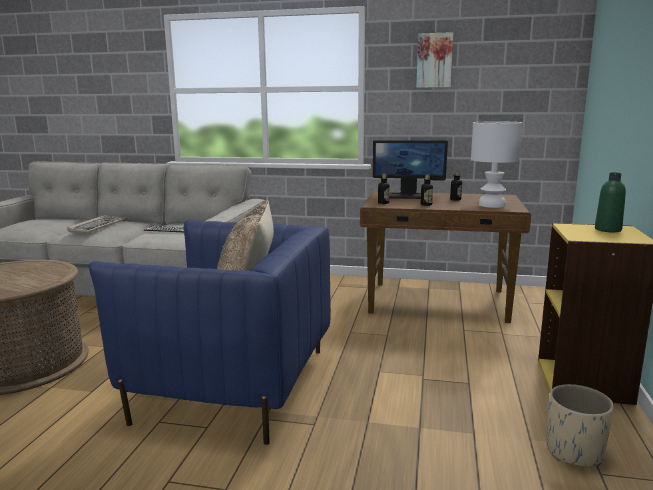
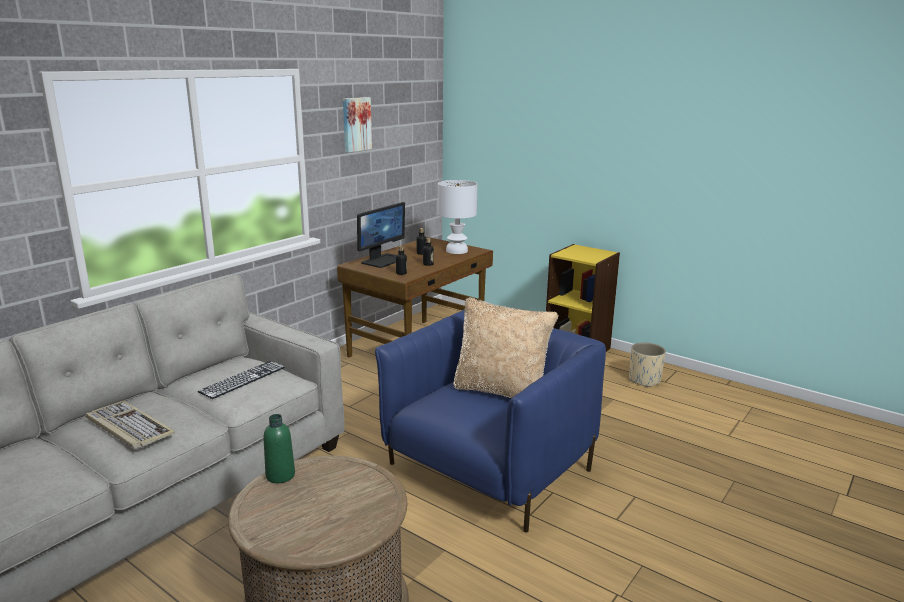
camera: 65 degrees left, 5 degrees up
green bottle [595,172,626,232] -> green bottle moved to [263,414,295,483]

